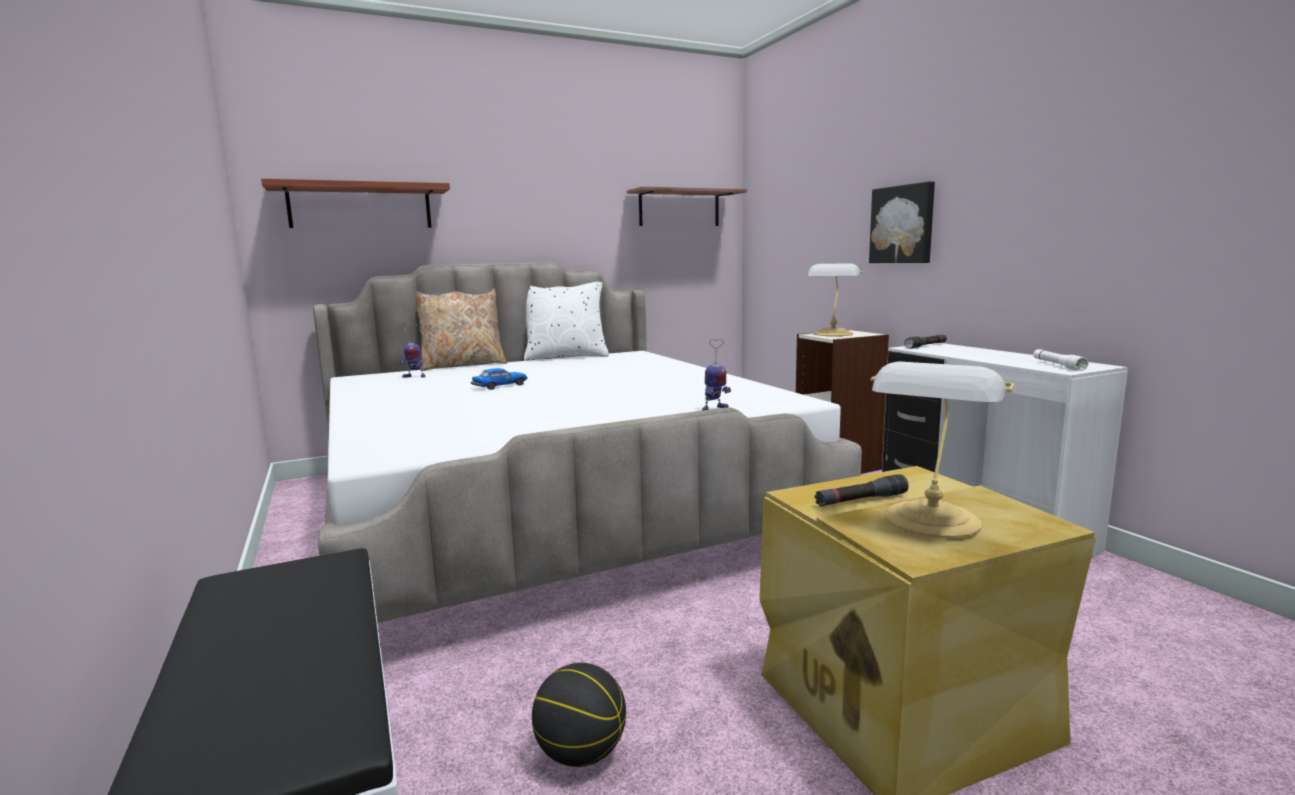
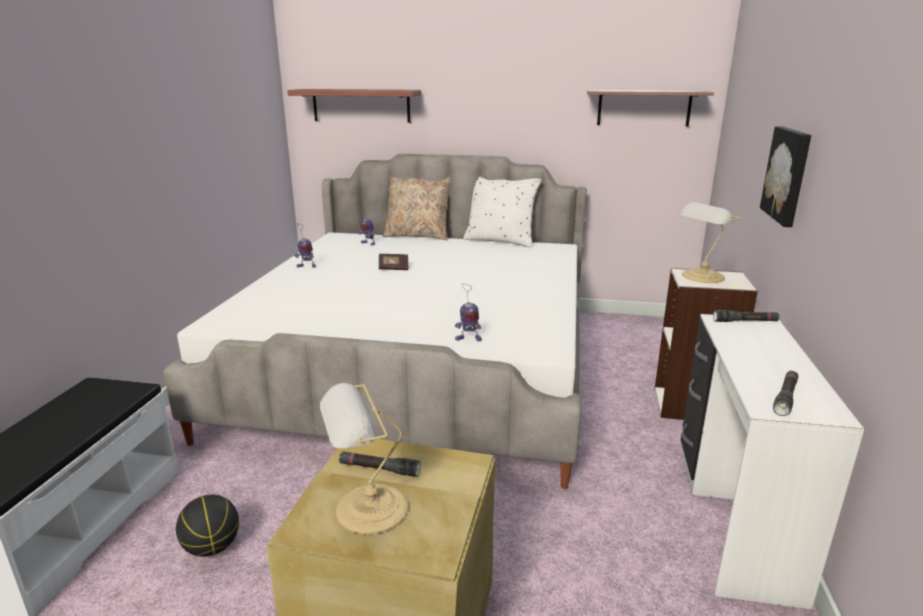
camera: 35 degrees right, 10 degrees up
toy car [471,368,528,390] -> book [379,254,408,270]
white flashlight [1033,349,1089,371] -> black flashlight [773,370,798,416]
none -> toy robot [294,224,316,268]

